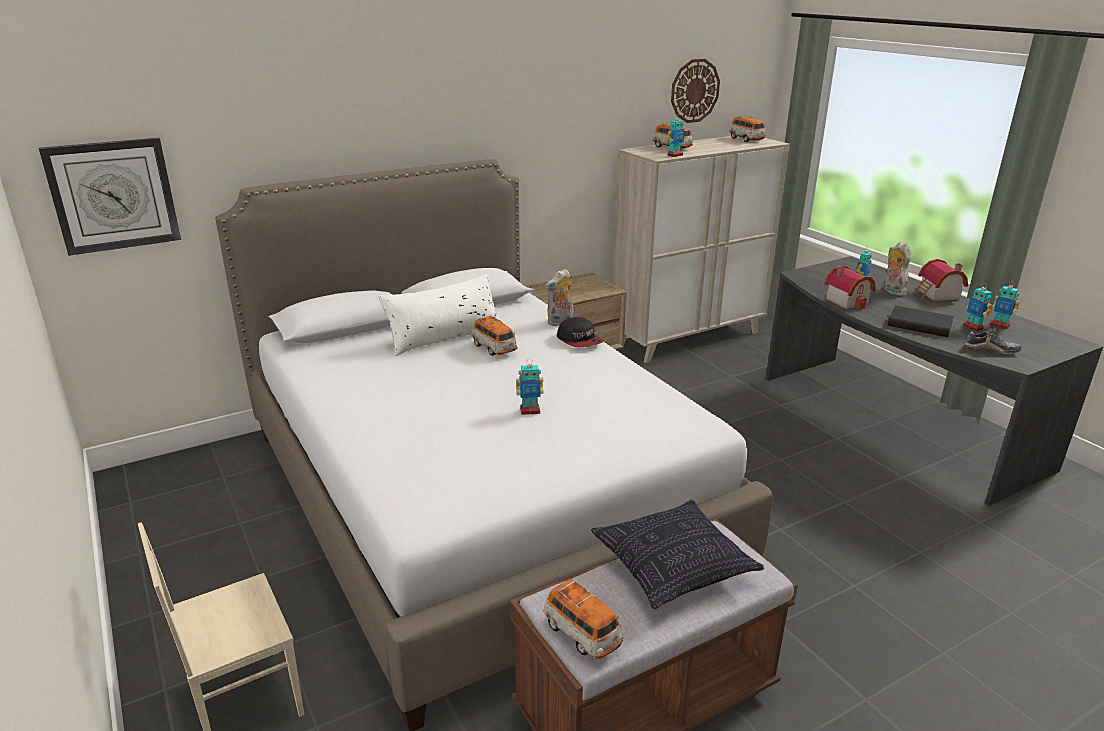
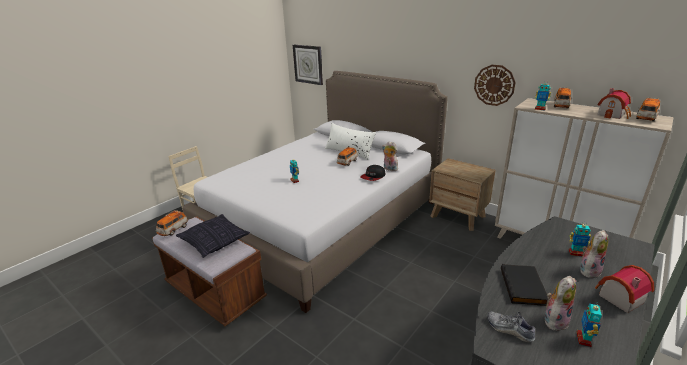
camera: 70 degrees right, 0 degrees up
wall clock [671,59,720,123] -> wall clock moved to [474,65,516,106]
toy house [824,265,876,310] -> toy house moved to [597,88,631,119]
toy robot [963,283,992,331] -> plush toy [545,276,577,331]
shoe [965,326,1021,354] -> shoe turned 135 degrees clockwise [487,311,536,343]

